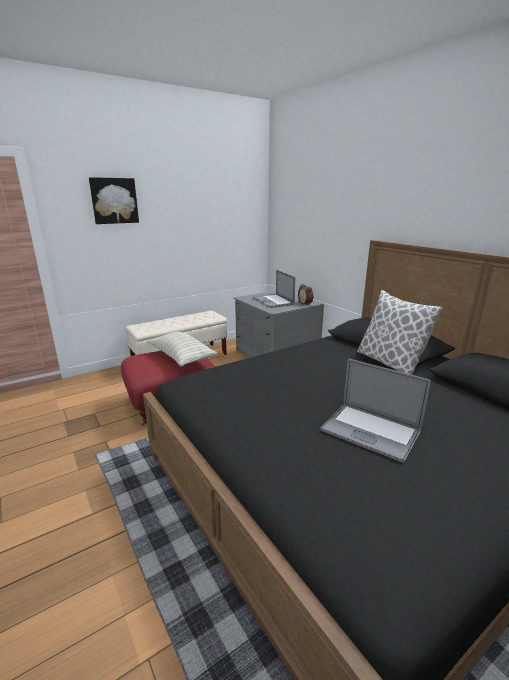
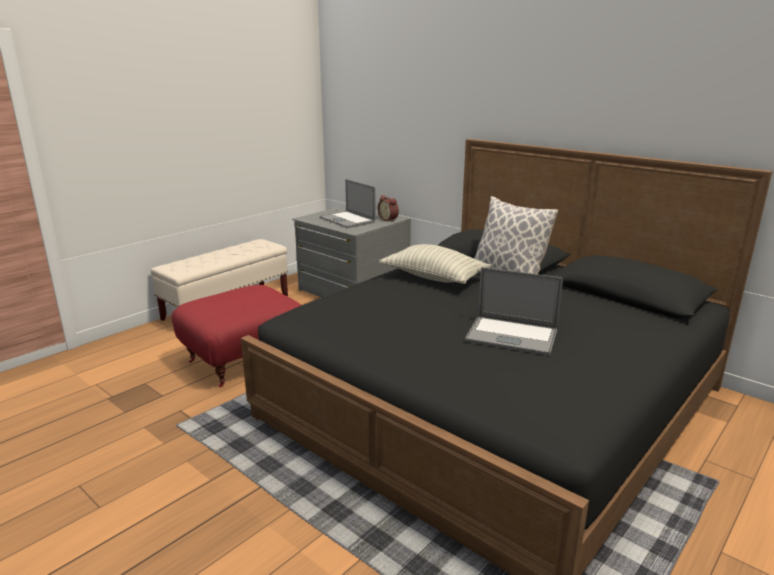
camera: 15 degrees left, 0 degrees up
picture [89,177,139,224] -> none
pillow [147,332,218,367] -> pillow moved to [379,244,491,284]

